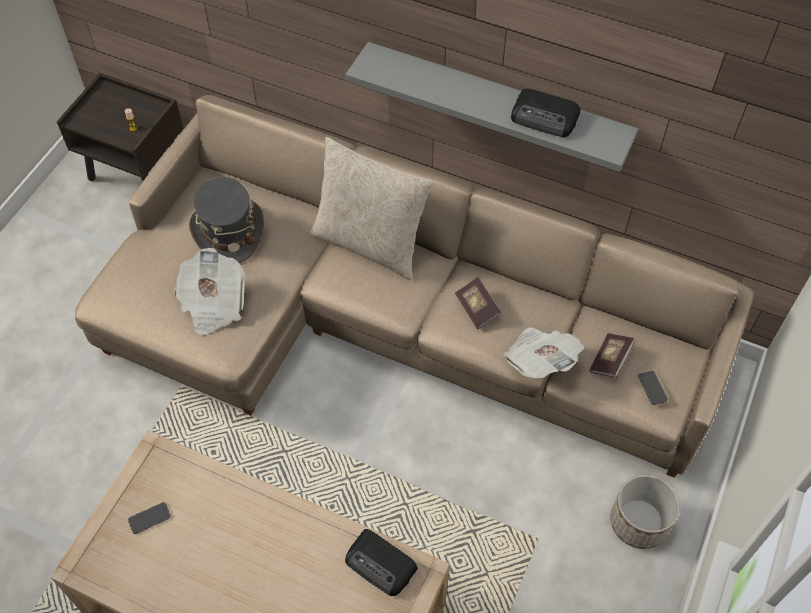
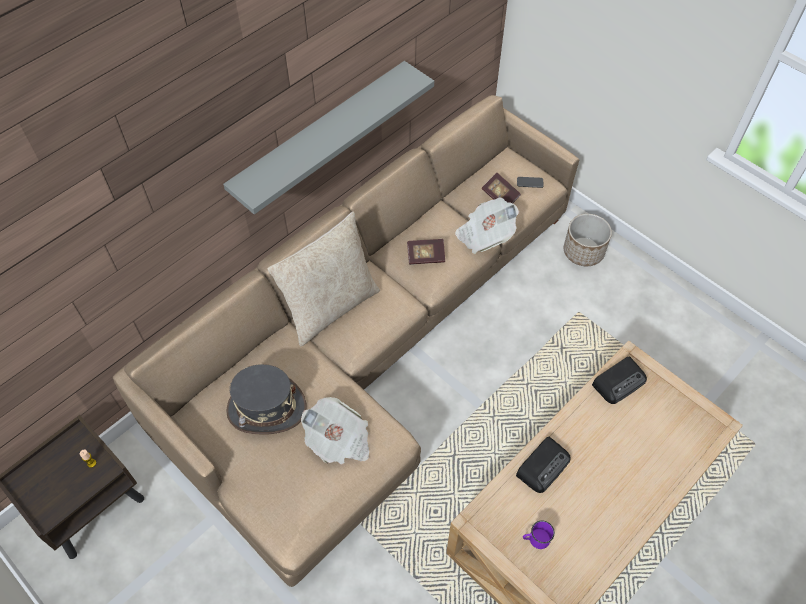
camera: 70 degrees left, 0 degrees up
phone [128,502,170,534] -> purple mug [523,520,555,549]
radio [511,88,580,137] -> radio moved to [516,437,571,493]

